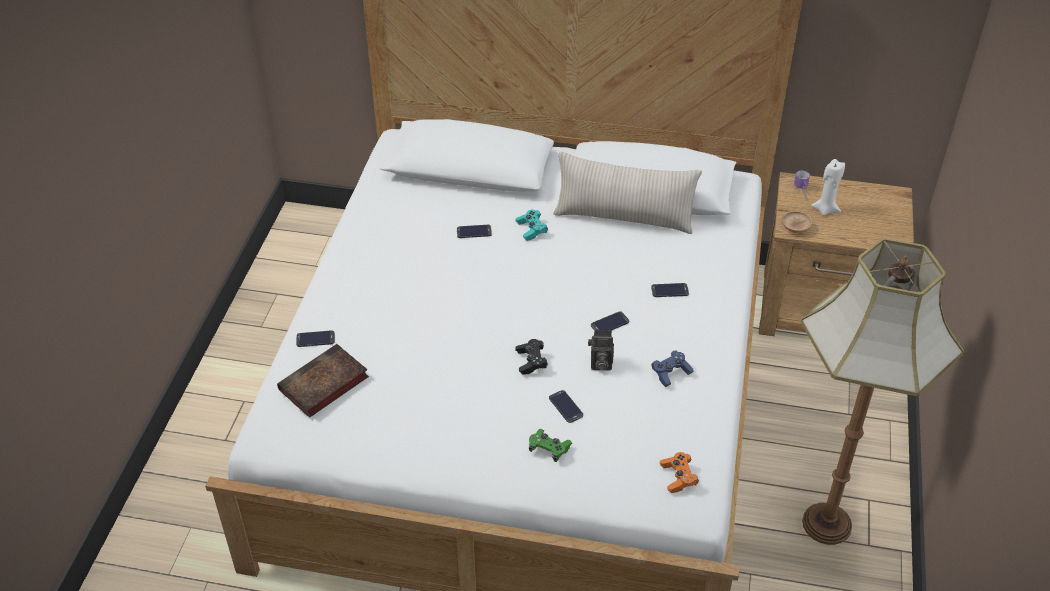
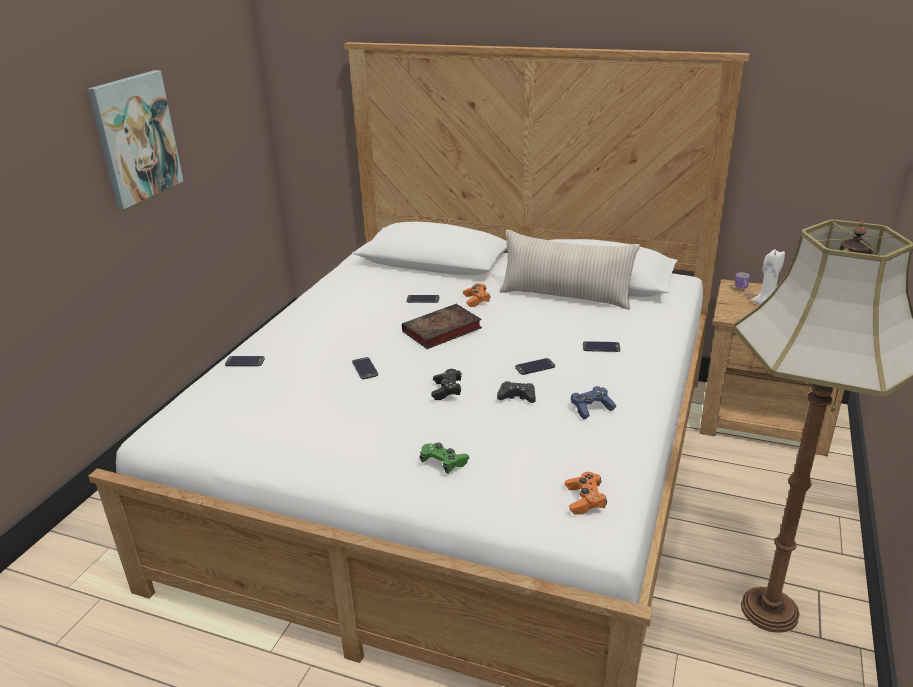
camera: 10 degrees right, 15 degrees down
book [277,344,369,418] -> book moved to [402,304,482,349]
turquoise game controller [515,210,548,241] -> orange game controller [463,283,490,307]
phone [549,390,583,423] -> phone moved to [352,357,378,379]
camera [588,330,614,370] -> black game controller [497,381,535,403]
brown bowl [782,211,812,233] -> none
none -> picture [88,70,183,209]

